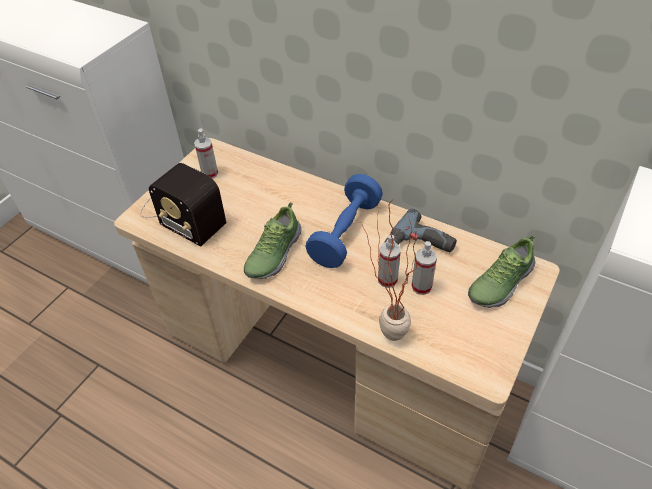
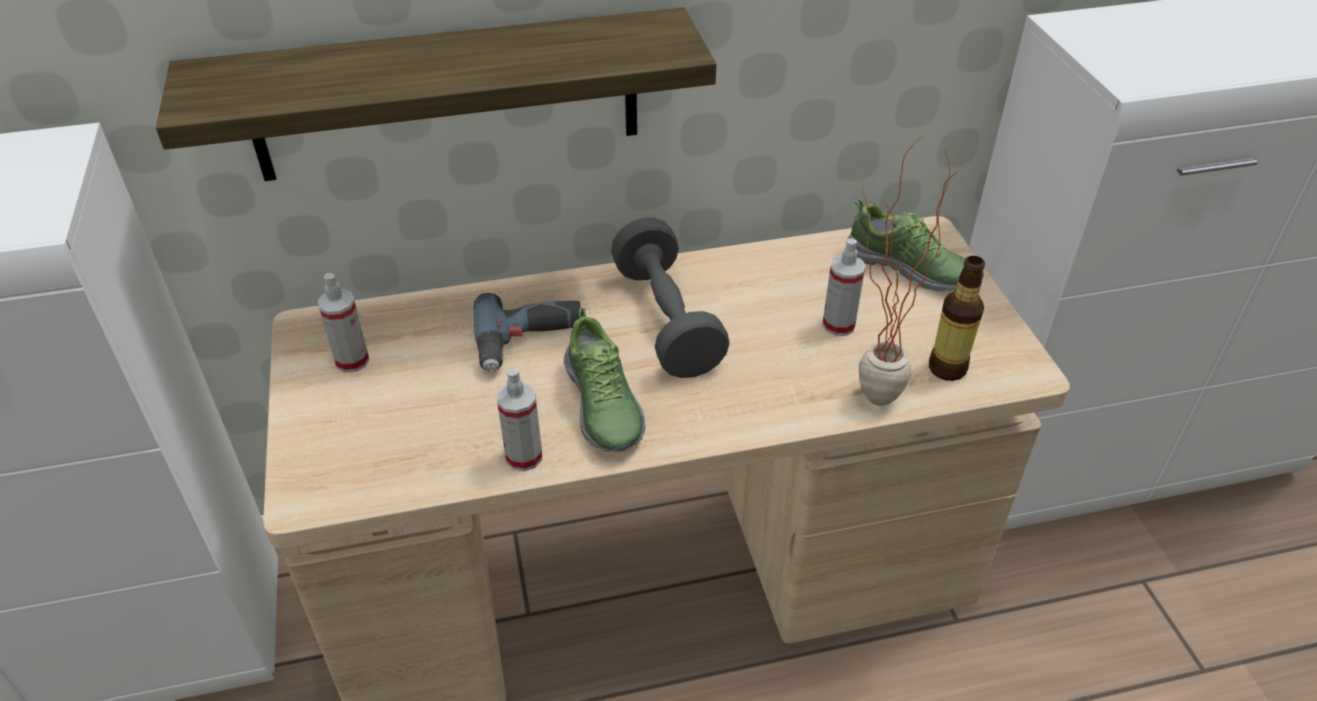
camera: 45 degrees left, 5 degrees down
radio [140,163,226,246] -> none
blue dumbbell [305,174,383,268] -> grey dumbbell [611,218,730,378]
spray bottle [378,235,401,288] -> spray bottle moved to [497,368,542,471]
power drill [384,209,457,252] -> power drill moved to [474,293,581,372]
shoe [468,235,535,308] -> shoe turned 60 degrees counterclockwise [848,199,984,291]
none -> shelf [156,7,716,181]
none -> bottle [929,256,985,381]

